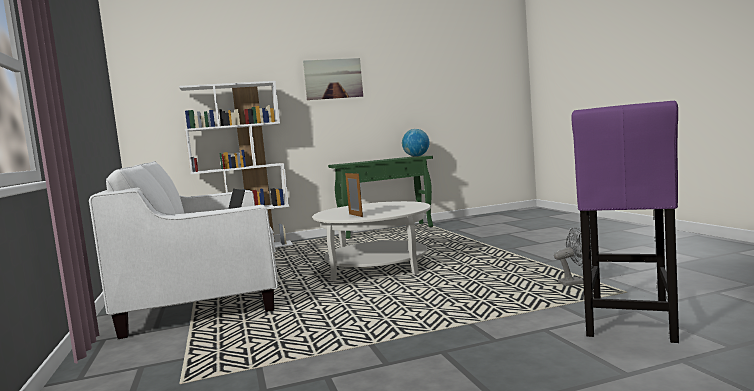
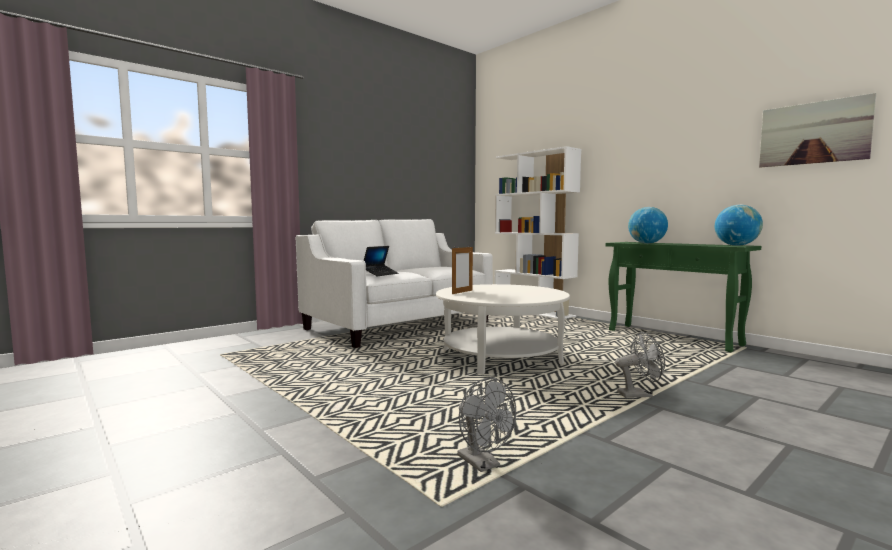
camera: 65 degrees right, 0 degrees up
picture [303,58,363,100] -> picture moved to [759,93,876,168]
purple stool [572,101,679,343] -> none
none -> grey fan [615,332,665,398]
none -> globe [628,207,668,244]

